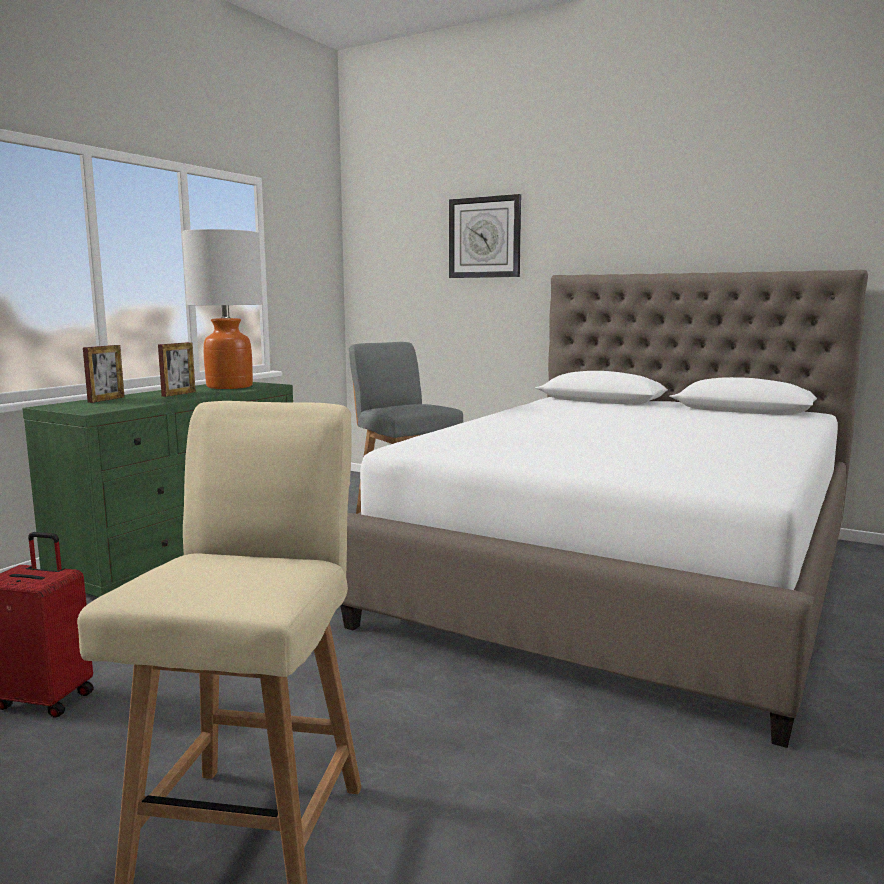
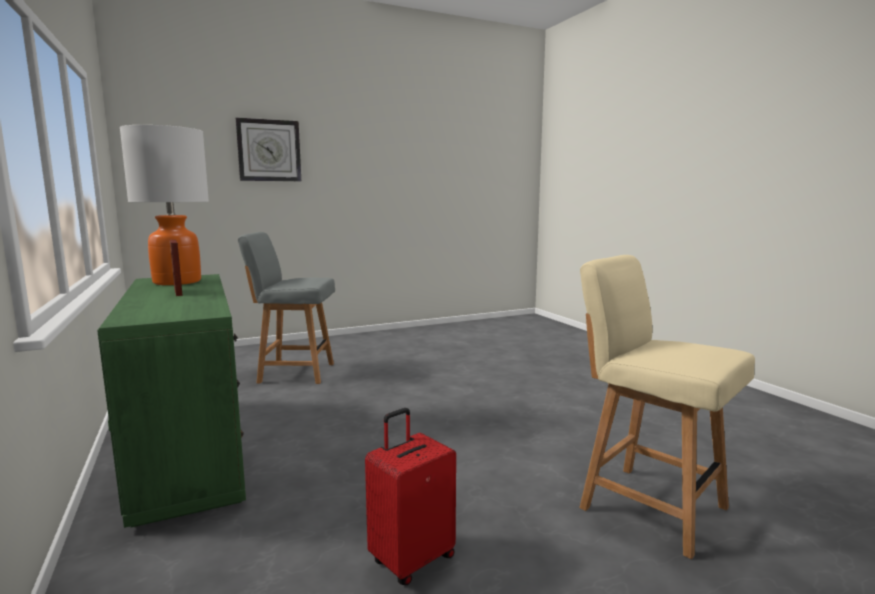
camera: 55 degrees left, 0 degrees up
picture frame [83,345,125,403] -> none
white bed [340,270,868,748] -> none

